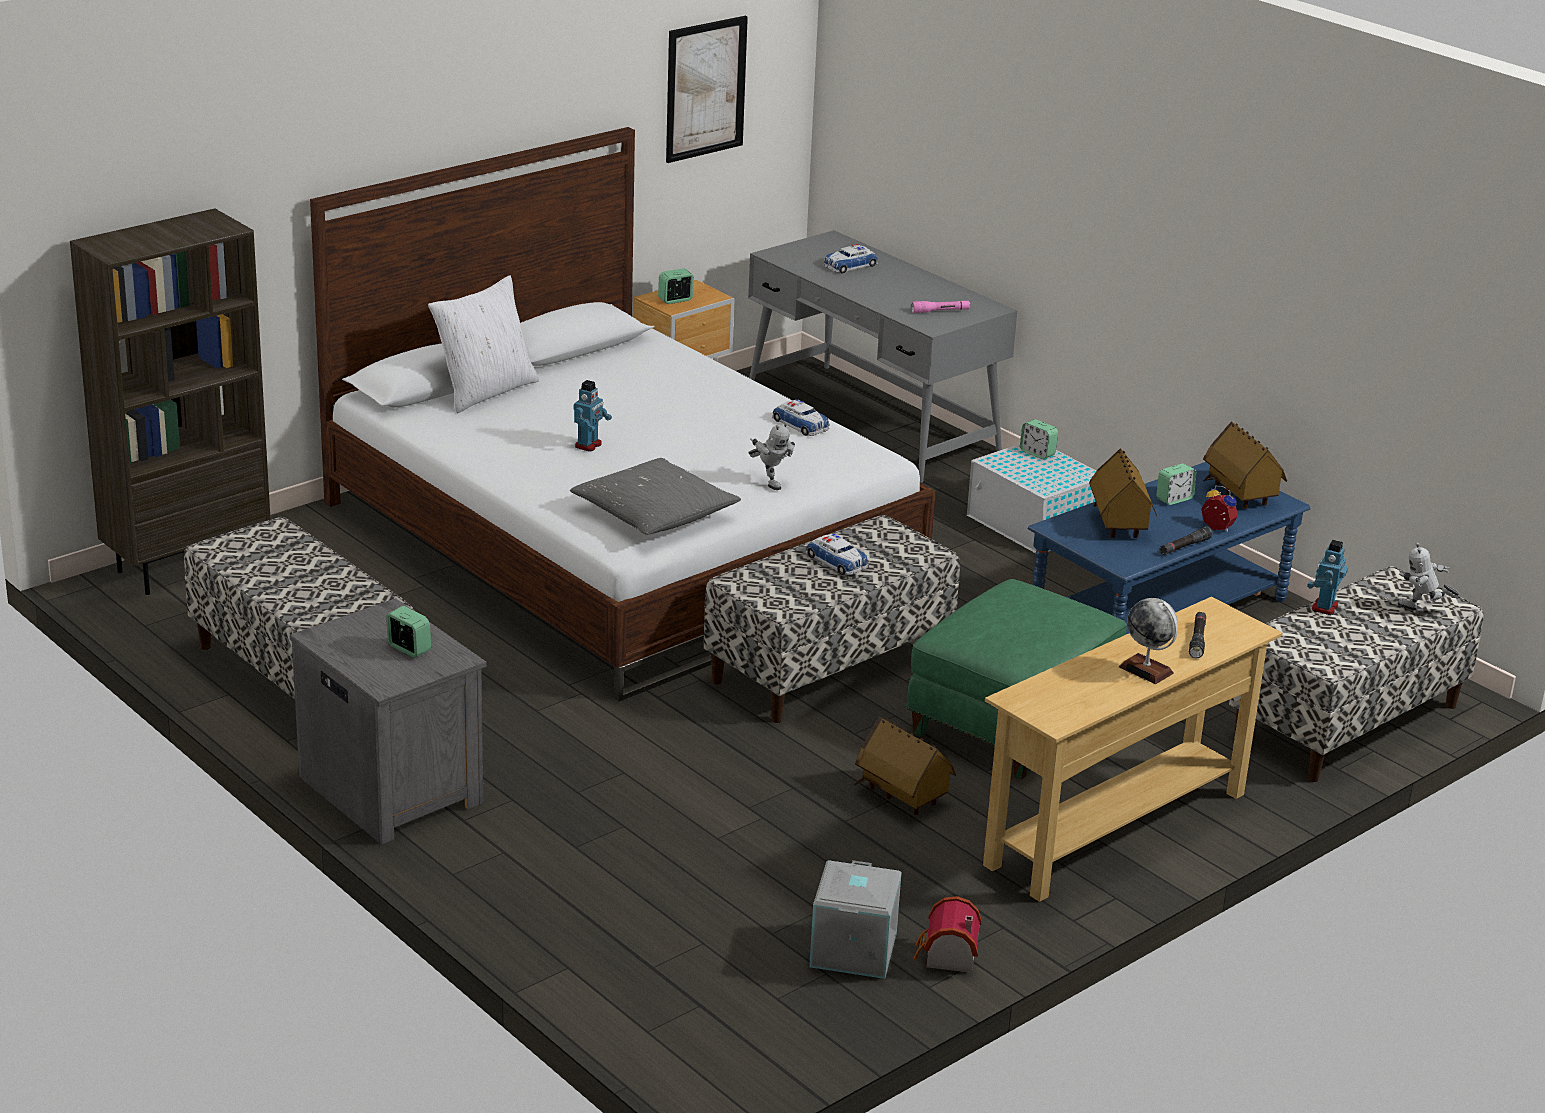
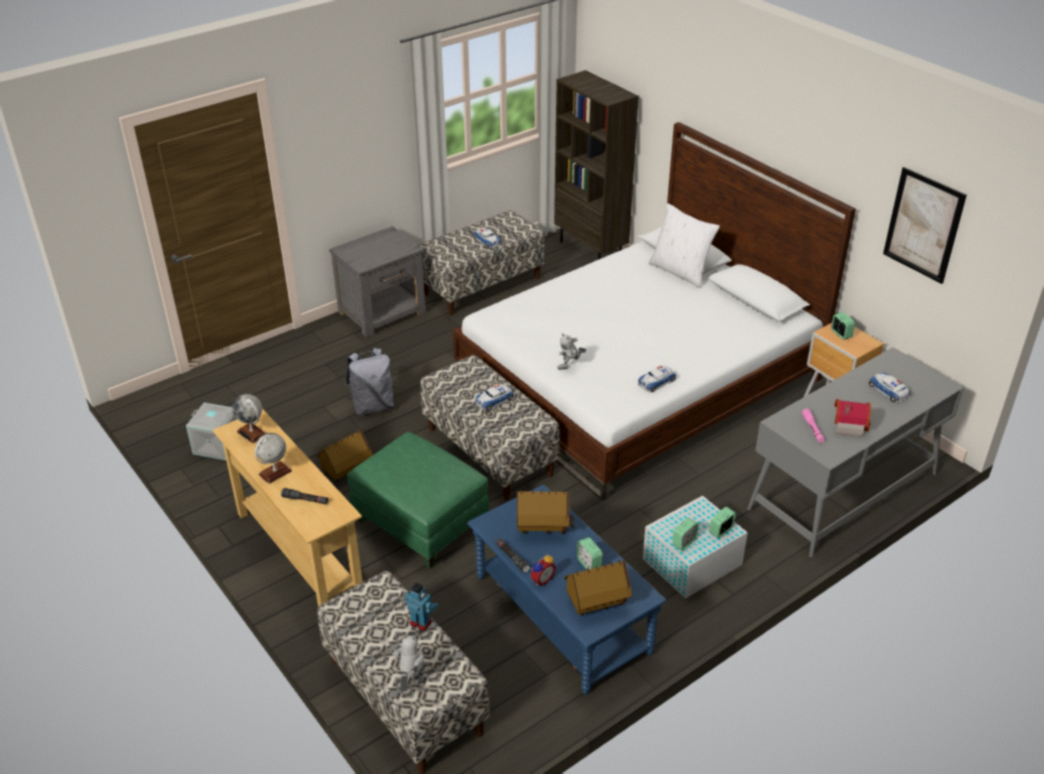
camera: 95 degrees right, 10 degrees up
alarm clock [386,606,431,658] -> alarm clock moved to [673,518,698,551]
grey pillow [570,458,741,535] -> none
toy robot [573,380,612,451] -> none
toy house [913,896,982,973] -> toy house moved to [834,399,871,437]
none -> globe [232,394,267,443]
none -> grey backpack [345,348,394,416]
none -> toy car [473,227,501,249]

